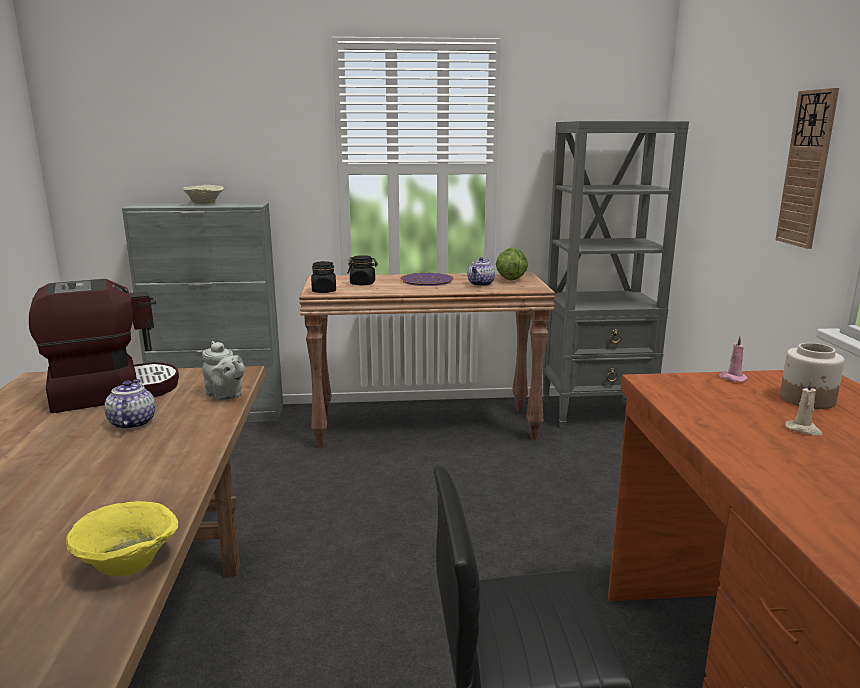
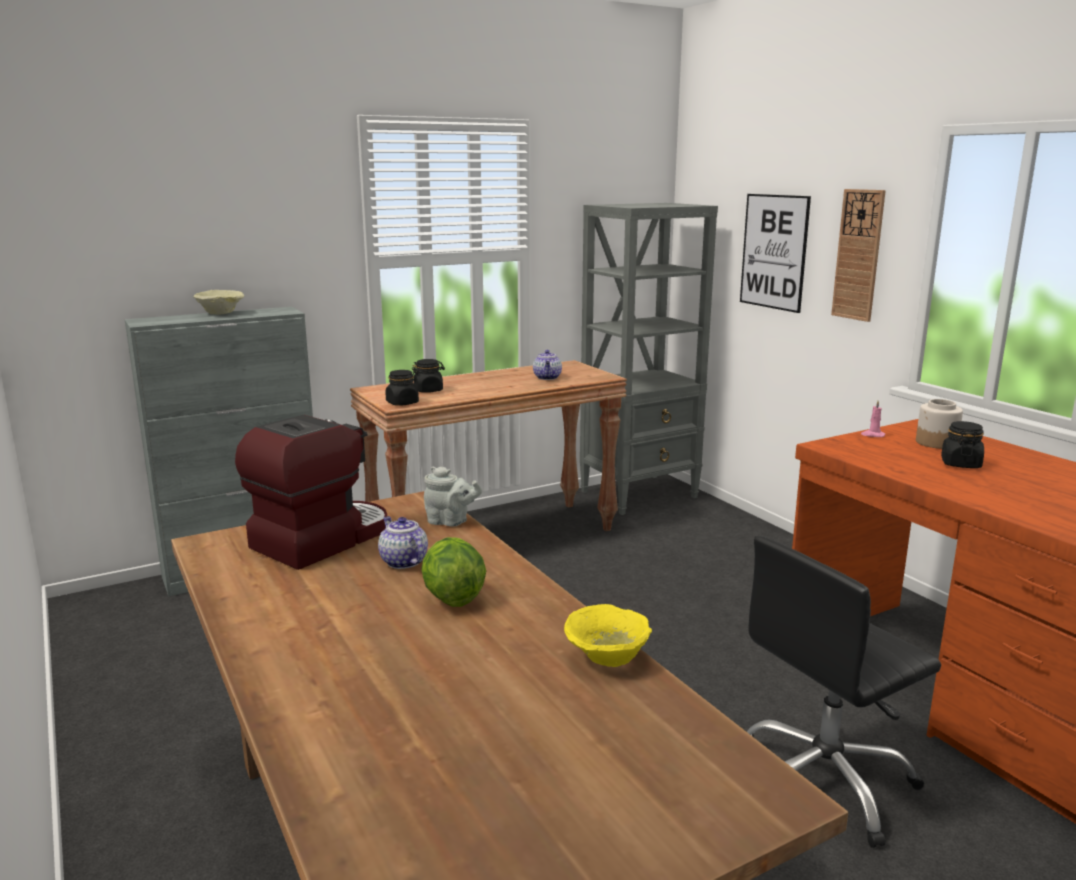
camera: 25 degrees left, 0 degrees up
purple plate [400,273,454,286] -> none
lettuce [496,247,528,280] -> lettuce moved to [421,537,486,607]
beige candle [785,379,823,435] -> black jar [941,421,984,468]
none -> picture [740,194,811,313]

